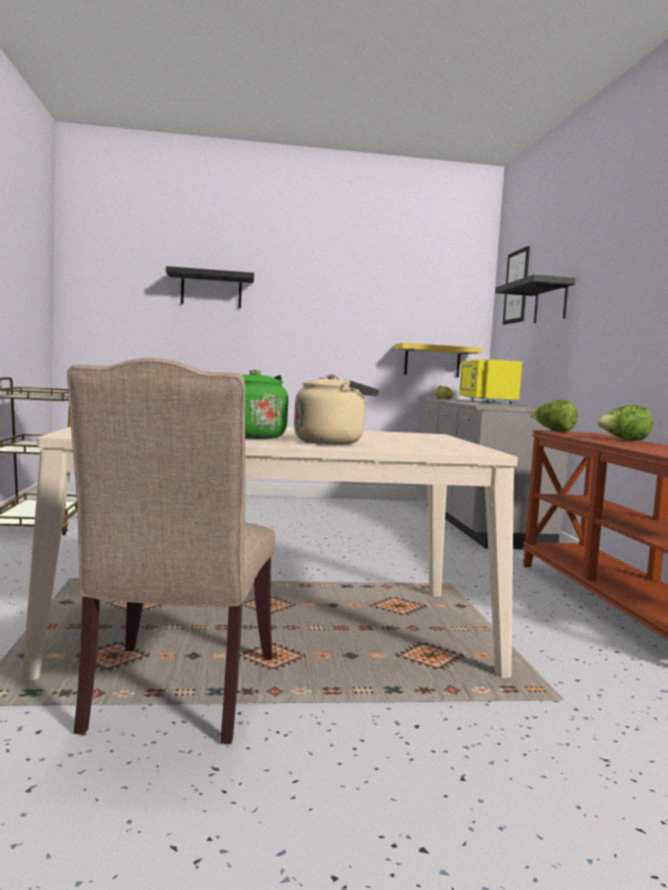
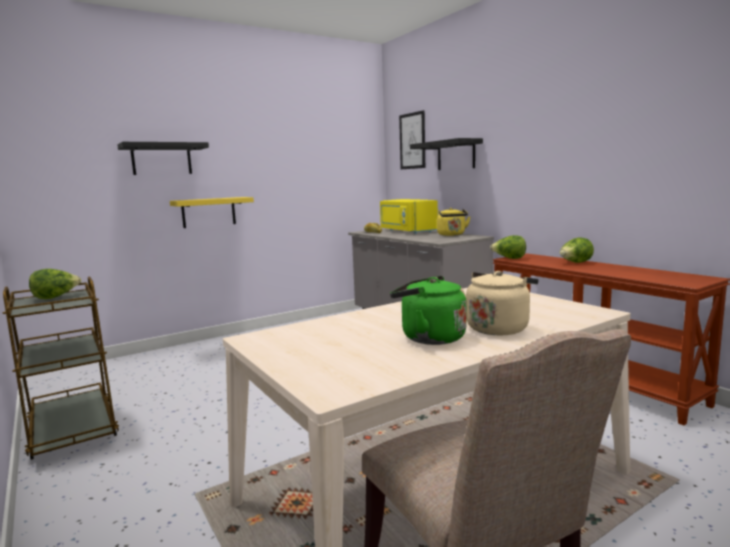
camera: 25 degrees left, 5 degrees up
yellow shelf [395,343,482,378] -> yellow shelf moved to [170,197,254,228]
none -> lettuce [29,269,82,299]
none -> yellow kettle [437,208,471,236]

